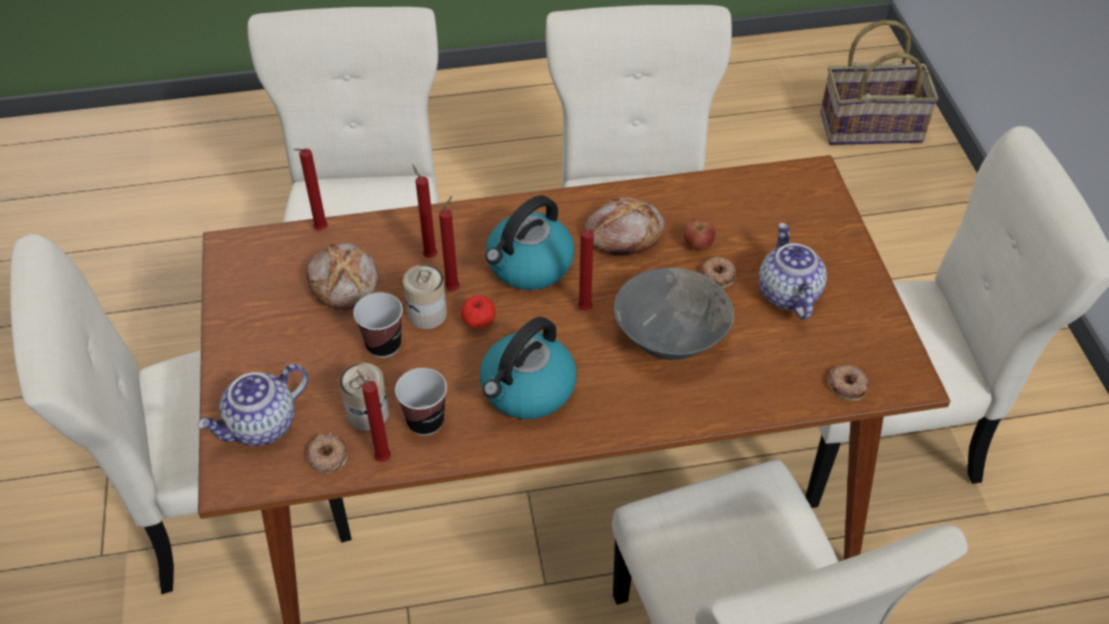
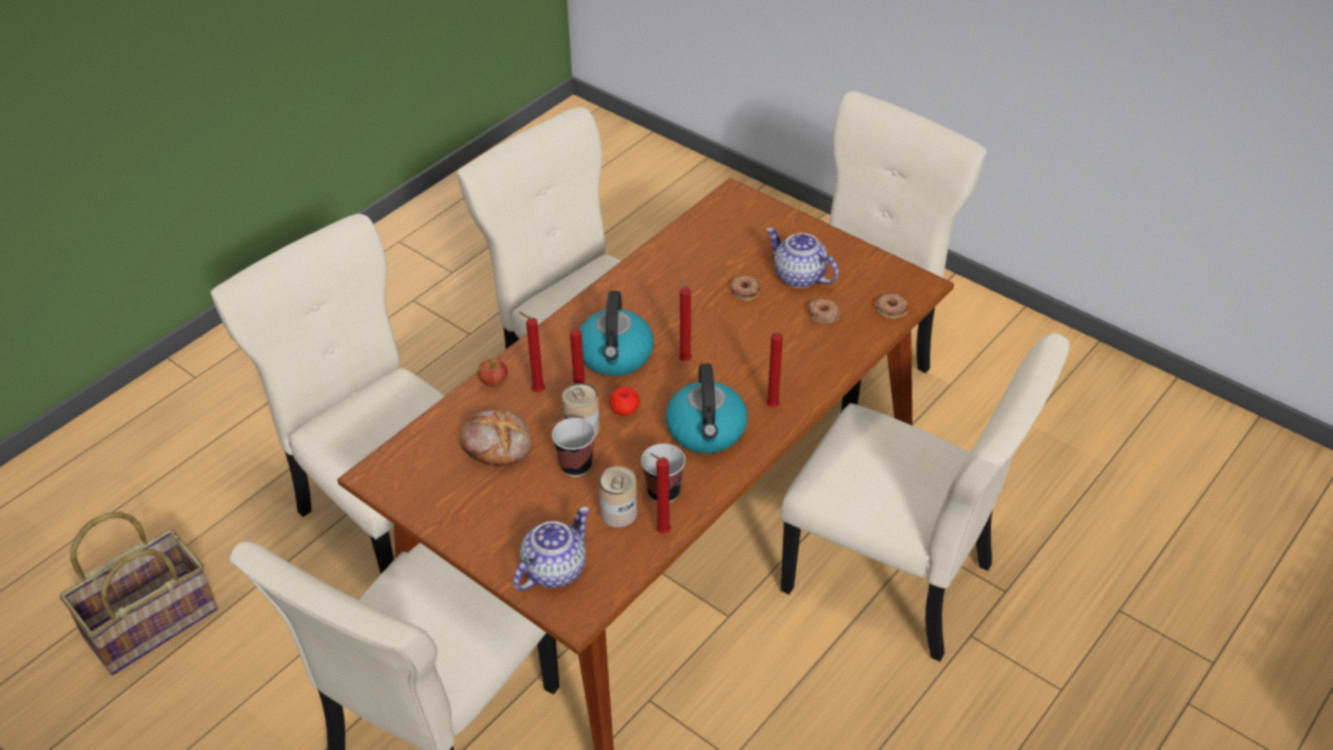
camera: 40 degrees left, 5 degrees down
teapot [197,364,309,446] -> teapot turned 150 degrees counterclockwise [513,507,590,591]
red candle [294,149,328,230] -> red candle moved to [766,333,783,408]
donut [306,433,347,474] -> donut moved to [808,298,841,324]
bread [584,197,665,255] -> none
grey bowl [614,268,734,360] -> none
apple [683,219,715,250] -> apple moved to [478,359,508,387]
basket [820,20,939,145] -> basket moved to [60,512,218,675]

